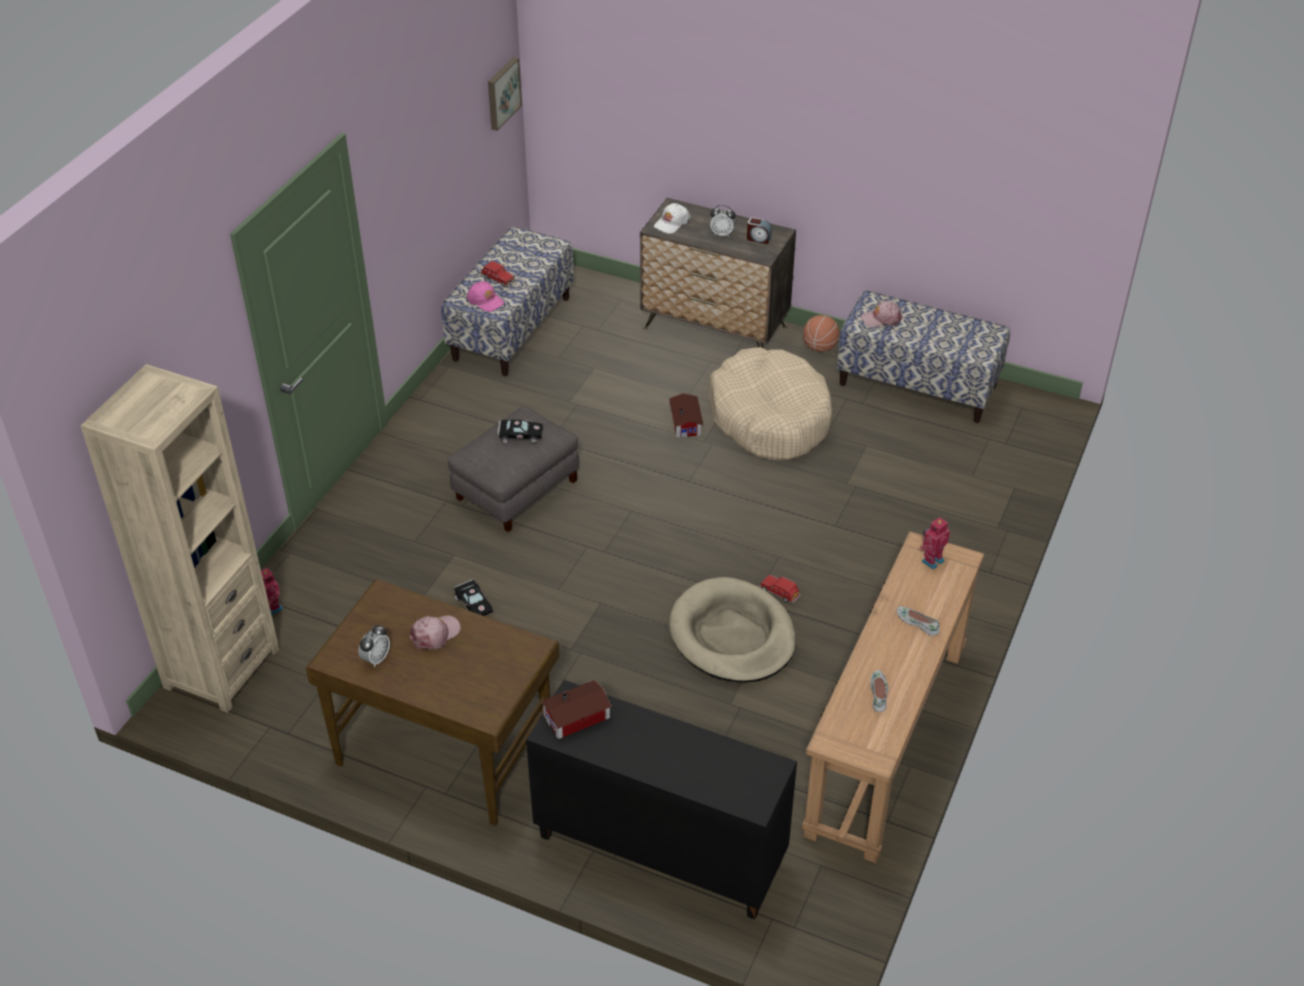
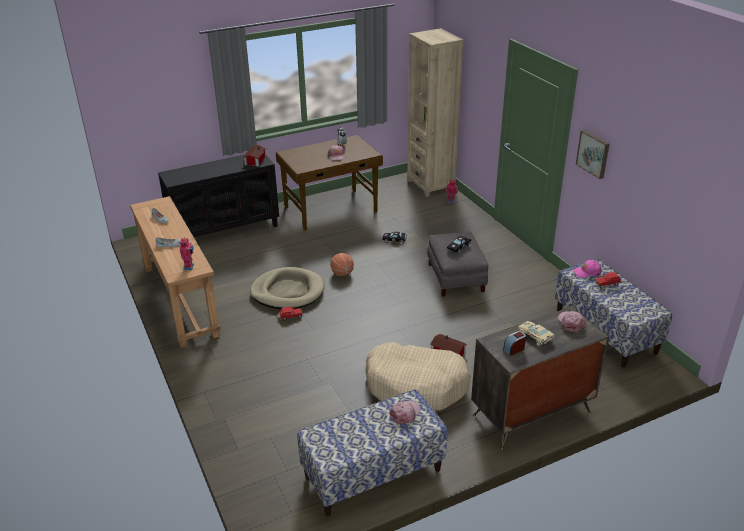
camera: 130 degrees right, 10 degrees down
picture [488,57,522,131] -> picture moved to [576,130,609,179]
white cap [654,203,691,234] -> pink cap [558,311,586,332]
alarm clock [710,205,736,237] -> beige toy car [518,321,555,346]
basketball [803,315,839,352] -> basketball moved to [331,253,354,276]

